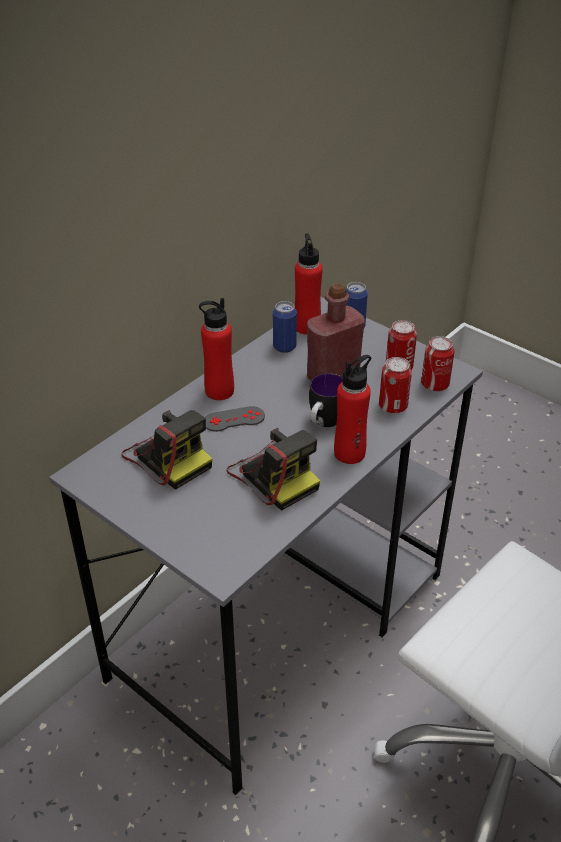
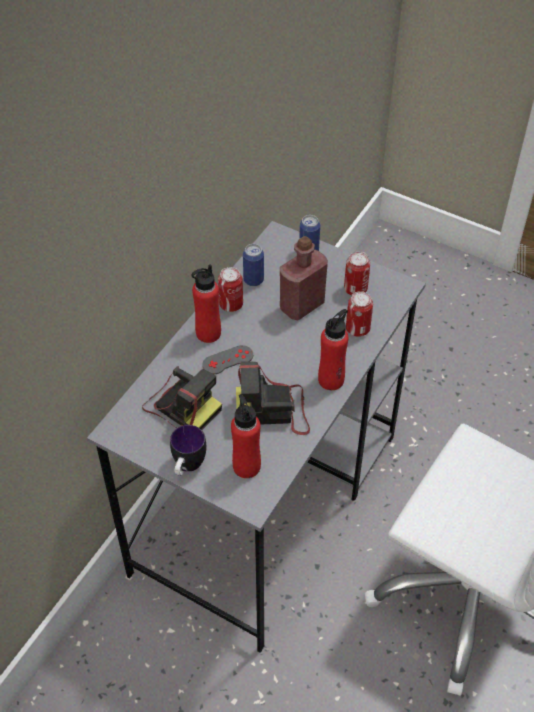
camera: 10 degrees left, 10 degrees up
camera [227,428,320,511] -> camera turned 135 degrees clockwise [236,361,310,435]
red bottle [295,233,323,335] -> red bottle moved to [231,394,261,478]
mug [309,373,343,427] -> mug moved to [170,425,206,476]
can [421,336,455,391] -> can moved to [218,267,243,312]

